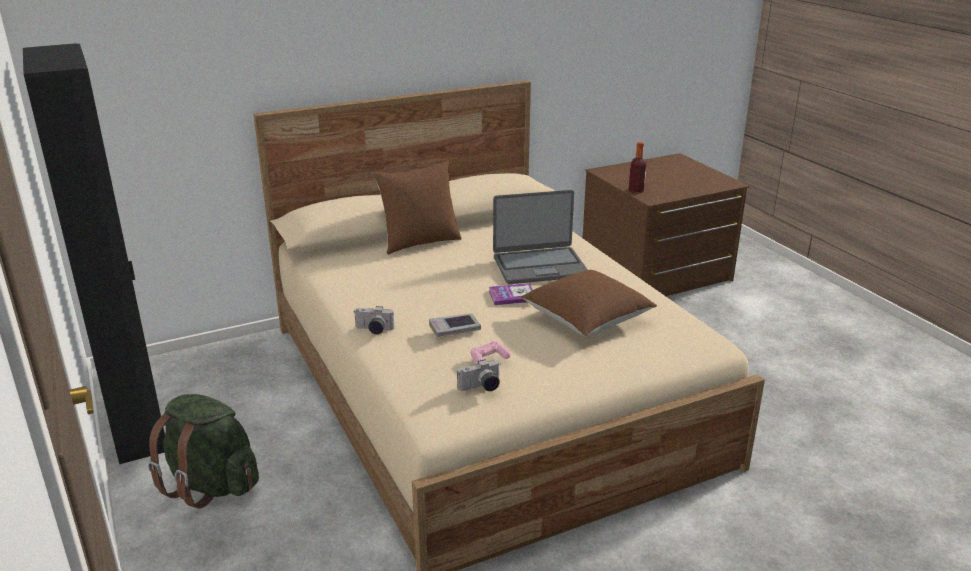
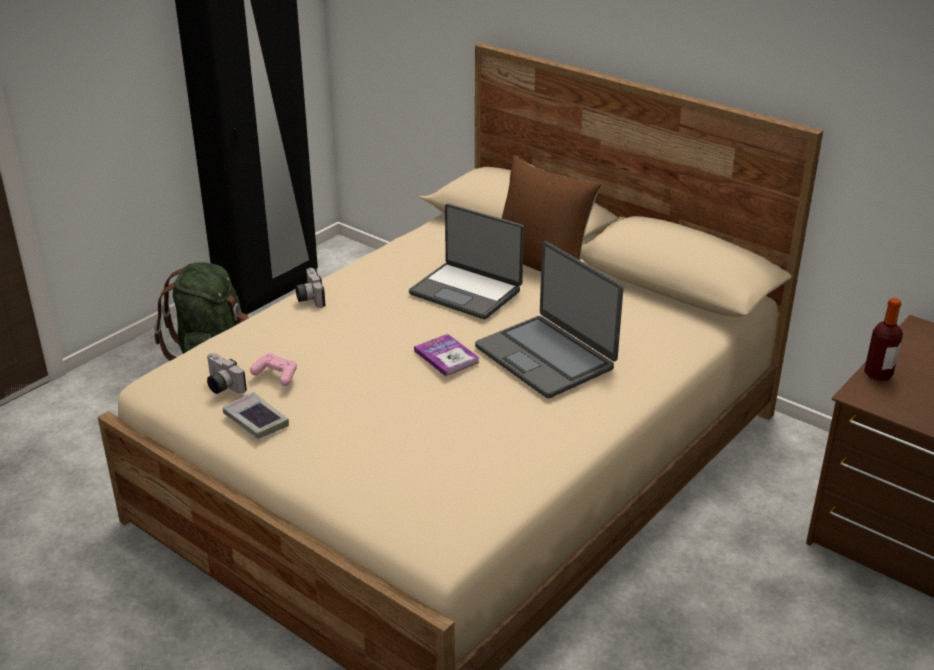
camera: 65 degrees right, 5 degrees up
book [429,313,481,337] -> book moved to [223,392,289,439]
brown pillow [521,270,657,336] -> none
none -> laptop [409,203,524,319]

